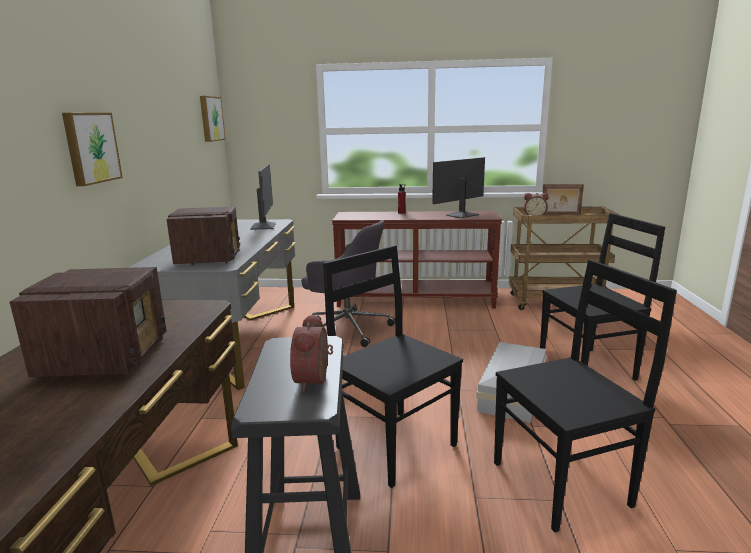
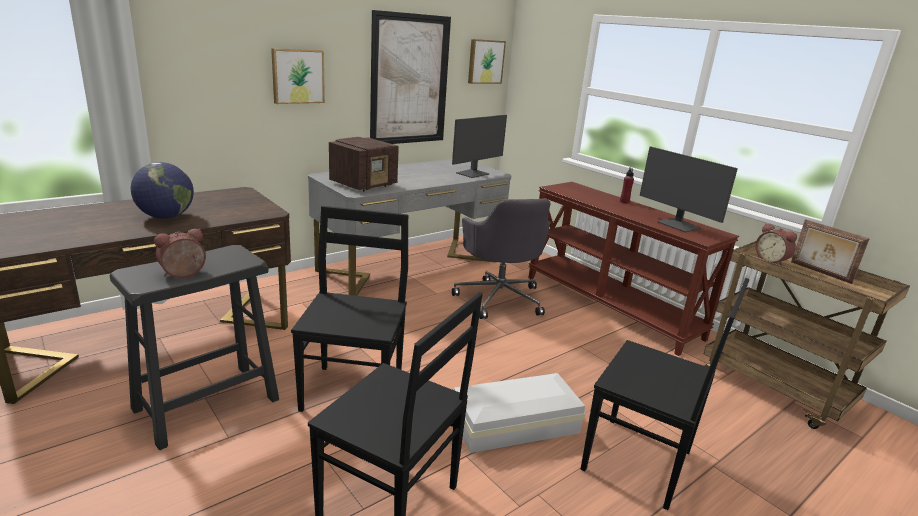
camera: 45 degrees right, 5 degrees up
radio [10,267,166,377] -> globe [131,162,194,219]
monitor [432,157,485,218] -> monitor turned 135 degrees counterclockwise [639,146,738,233]
none -> picture [370,10,451,144]

